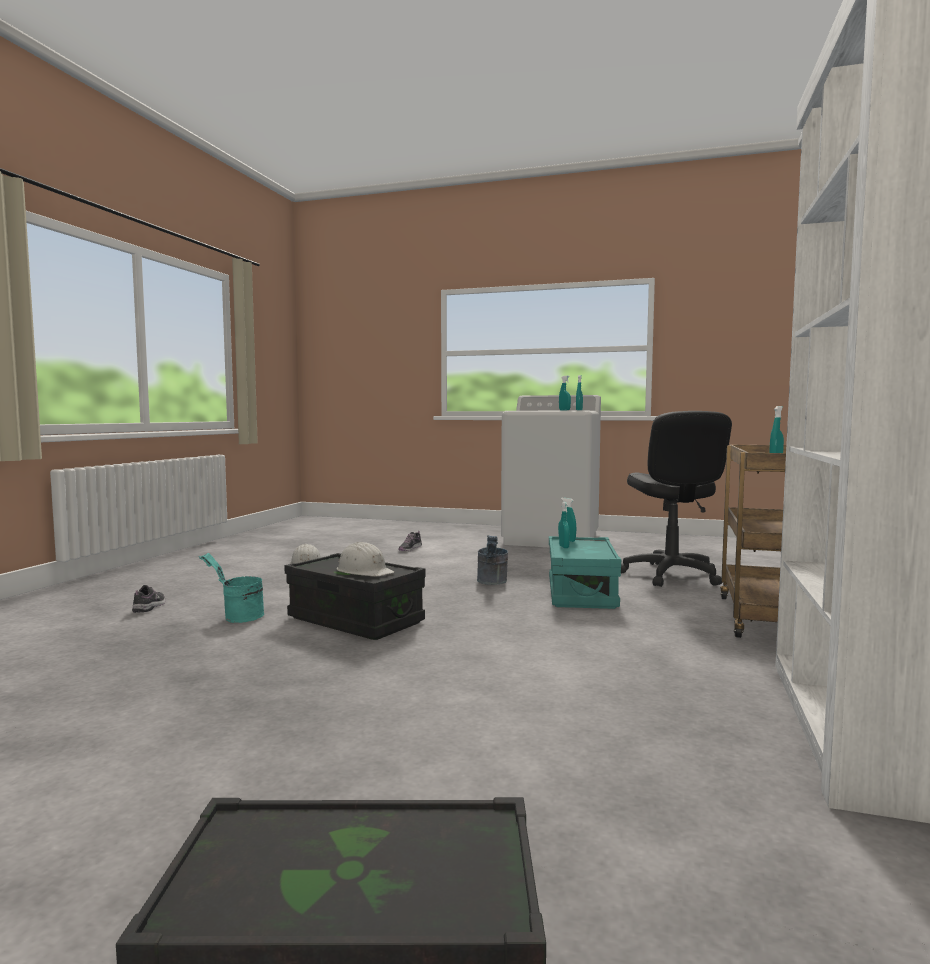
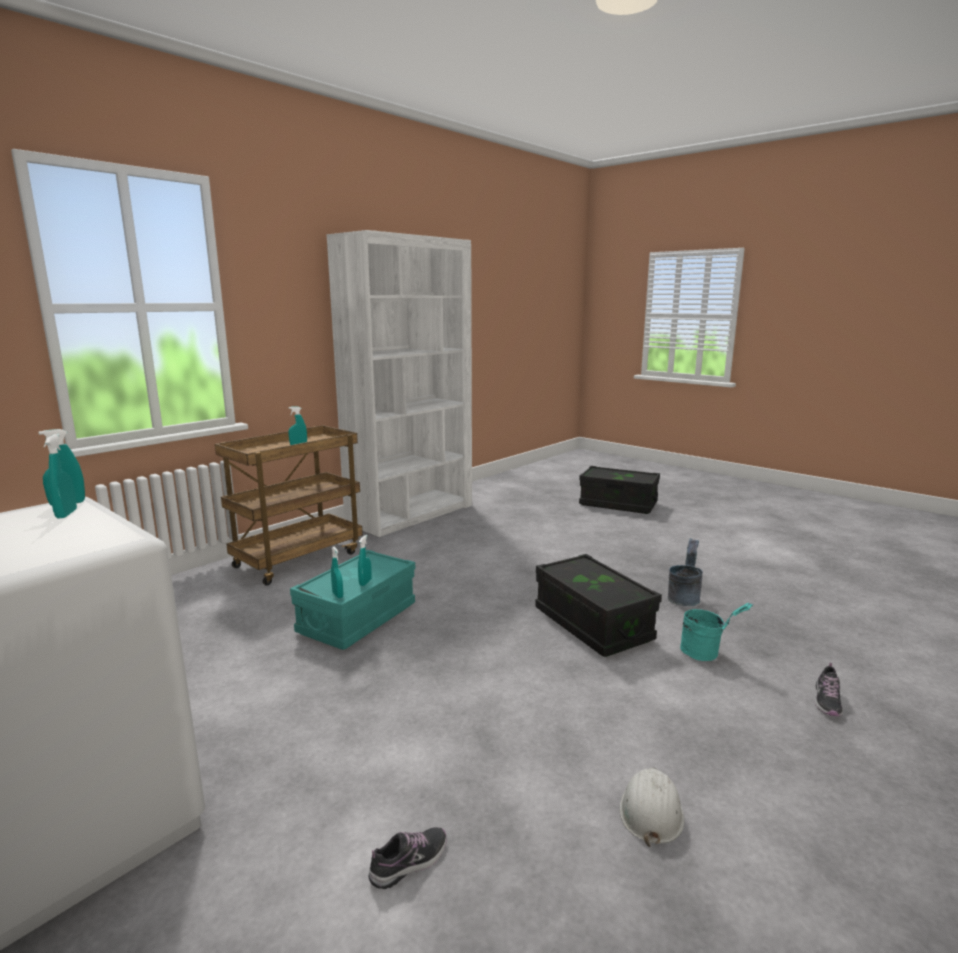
camera: 155 degrees left, 10 degrees up
white hard hat [337,542,394,577] -> none
grey bucket [477,535,508,585] -> grey bucket moved to [668,538,703,606]
black office chair [621,411,732,587] -> none

